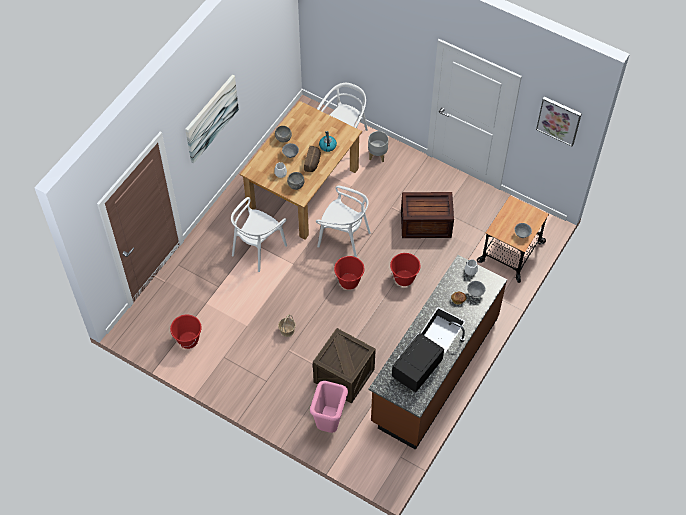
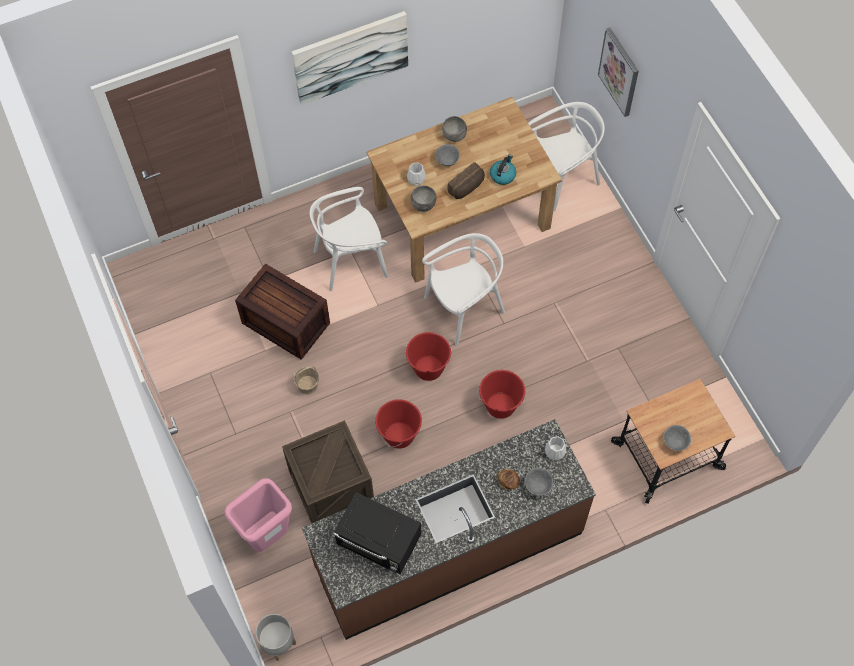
camera: 35 degrees right, 5 degrees up
red bucket [170,315,202,349] -> red bucket moved to [375,399,422,448]
white chair [316,186,371,257] -> white chair turned 90 degrees counterclockwise [422,233,505,345]
grey planter [368,131,388,162] -> grey planter moved to [255,614,296,661]
black microwave [392,333,444,392] -> black microwave turned 135 degrees counterclockwise [333,492,421,574]
crate [401,192,454,238] -> crate moved to [235,264,330,360]
picture [536,97,582,146] -> picture moved to [598,27,639,117]

